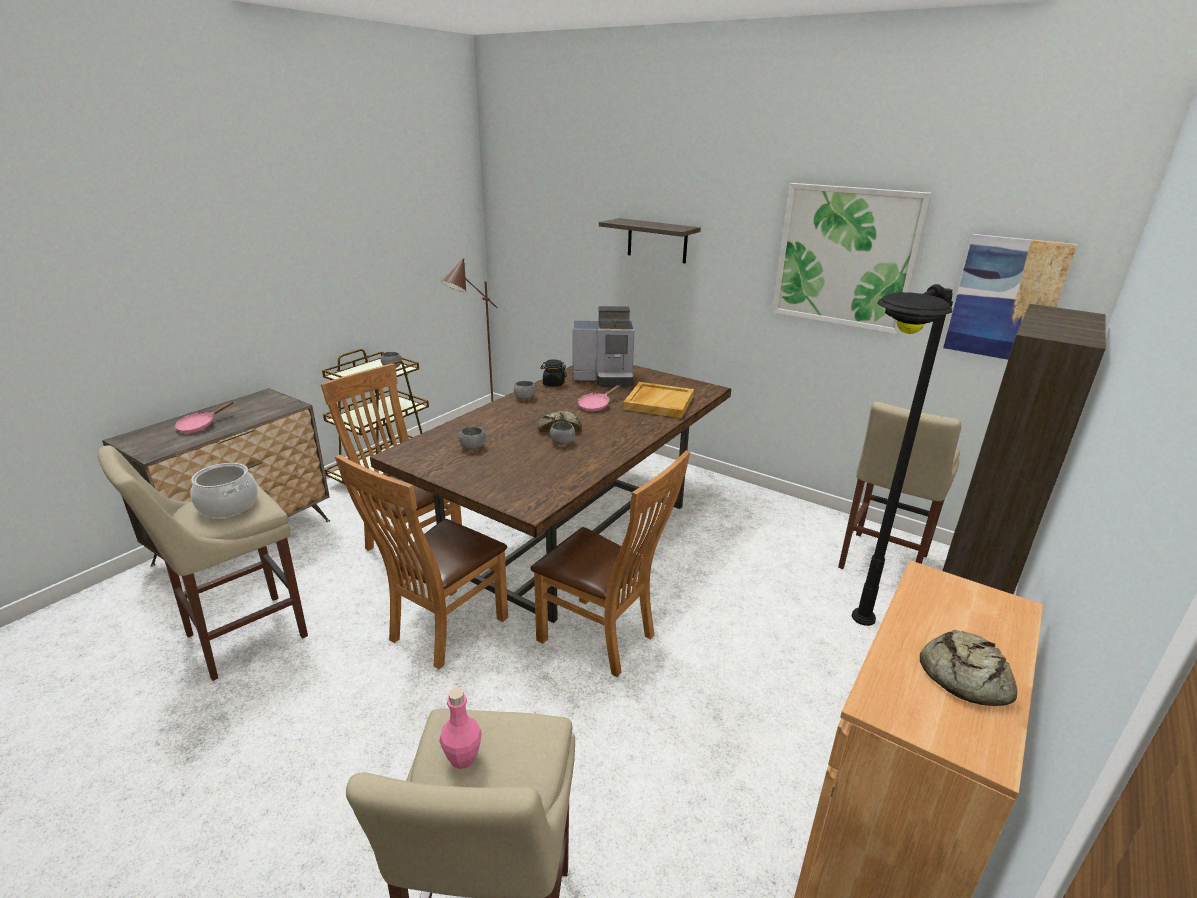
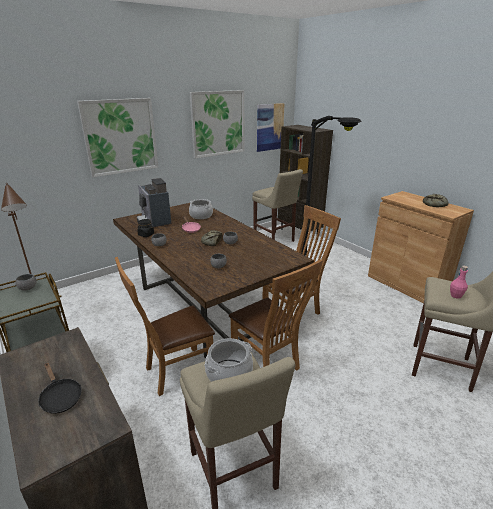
camera: 70 degrees left, 0 degrees up
pink frying pan [175,401,234,433] -> black frying pan [38,363,81,414]
coffee machine [573,306,635,387] -> coffee machine turned 135 degrees clockwise [137,178,171,227]
shelf [599,218,701,263] -> picture [77,98,158,177]
beige tray [623,382,694,418] -> cooking pot [189,199,213,219]

